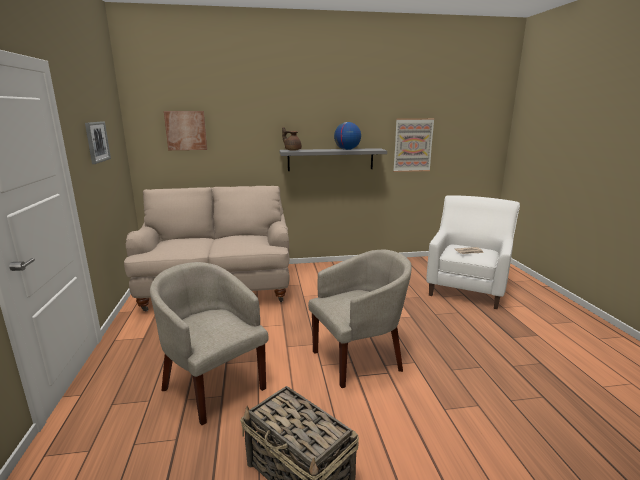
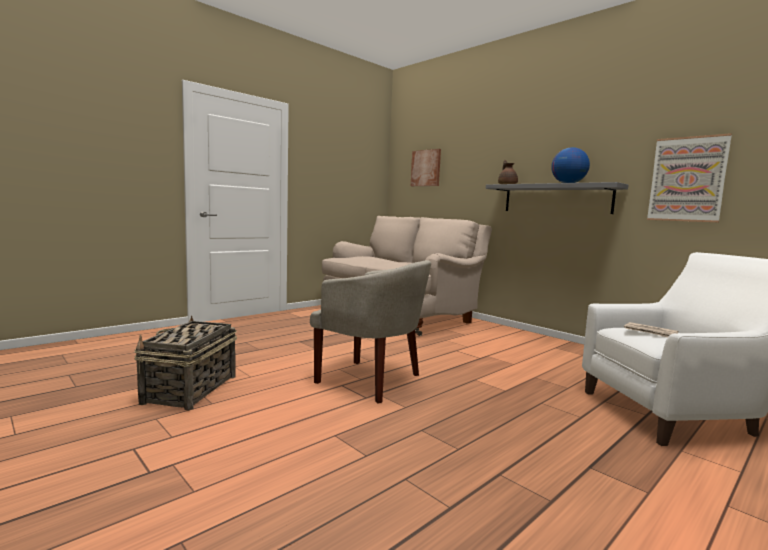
camera: 55 degrees right, 10 degrees down
picture [85,121,111,164] -> none
beige armchair [150,262,269,425] -> none

